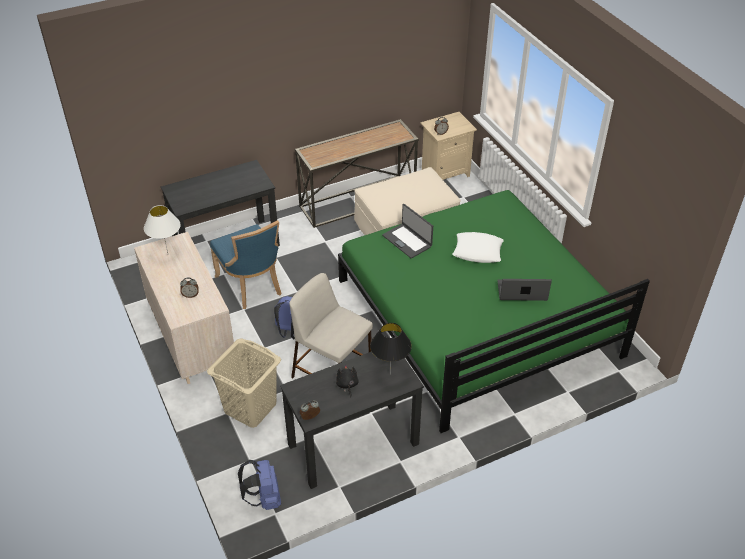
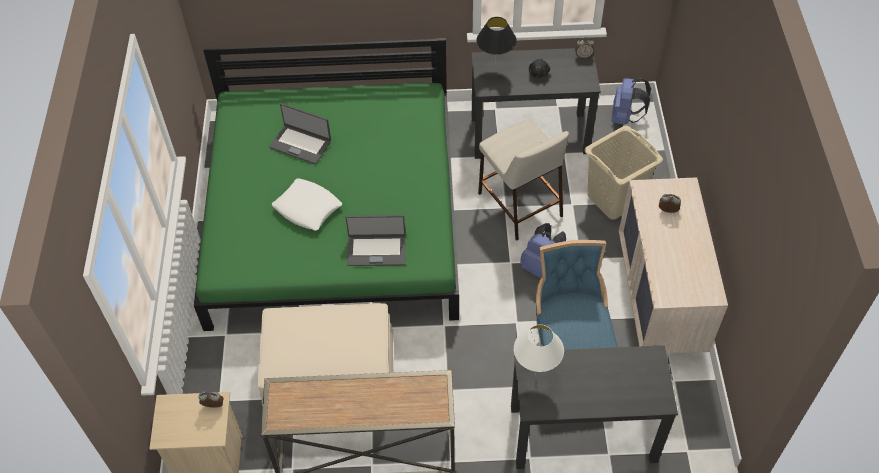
camera: 155 degrees left, 10 degrees up
white table lamp [144,205,180,253] -> white table lamp moved to [514,324,564,375]
laptop [382,204,433,259] -> laptop turned 105 degrees clockwise [346,215,406,266]

